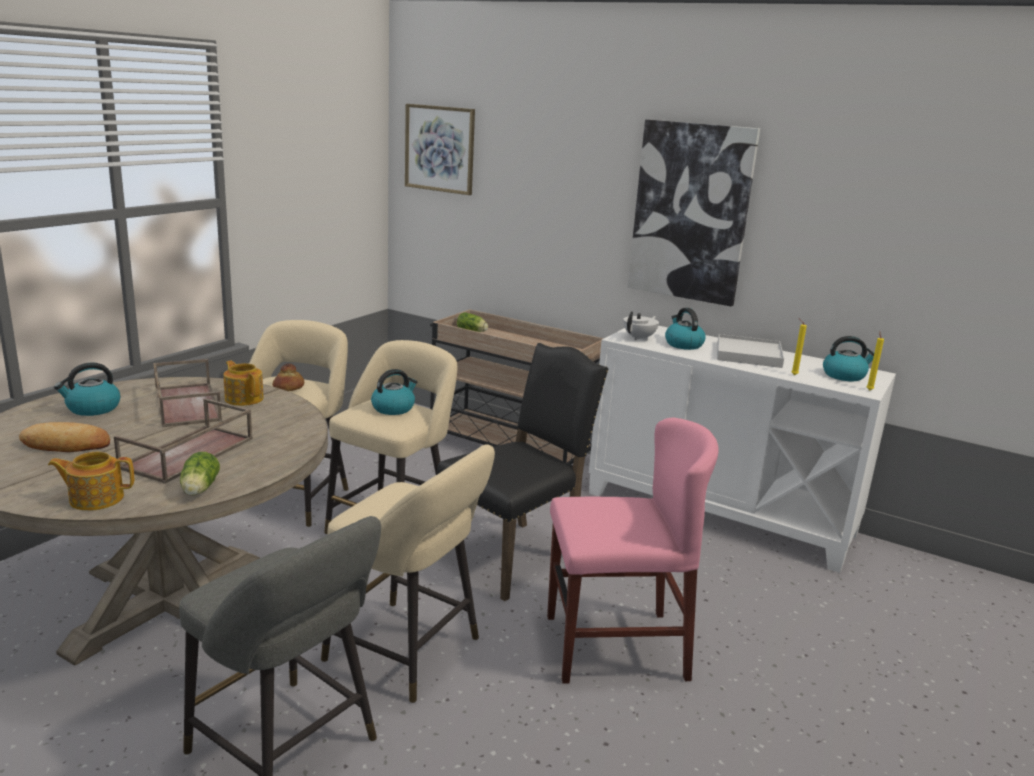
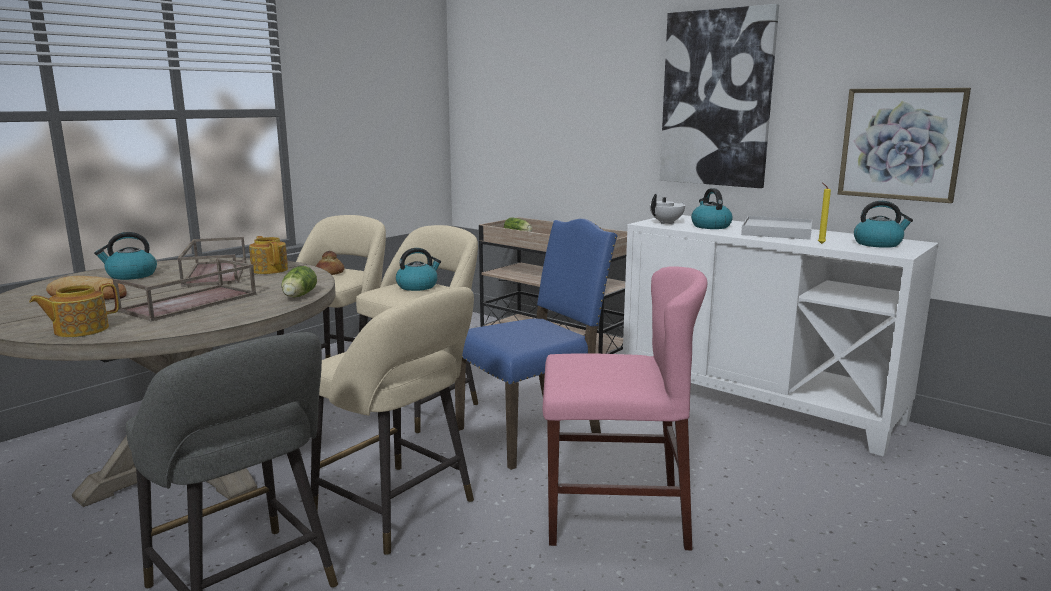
camera: 10 degrees right, 5 degrees down
teapot [48,452,134,511] -> teapot turned 45 degrees counterclockwise [29,283,119,337]
lettuce [180,452,220,496] -> lettuce moved to [281,266,317,297]
picture [405,104,475,195] -> picture moved to [838,88,971,203]
black chair [437,343,608,601] -> blue chair [455,219,618,470]
yellow candle [866,331,884,390] -> none

